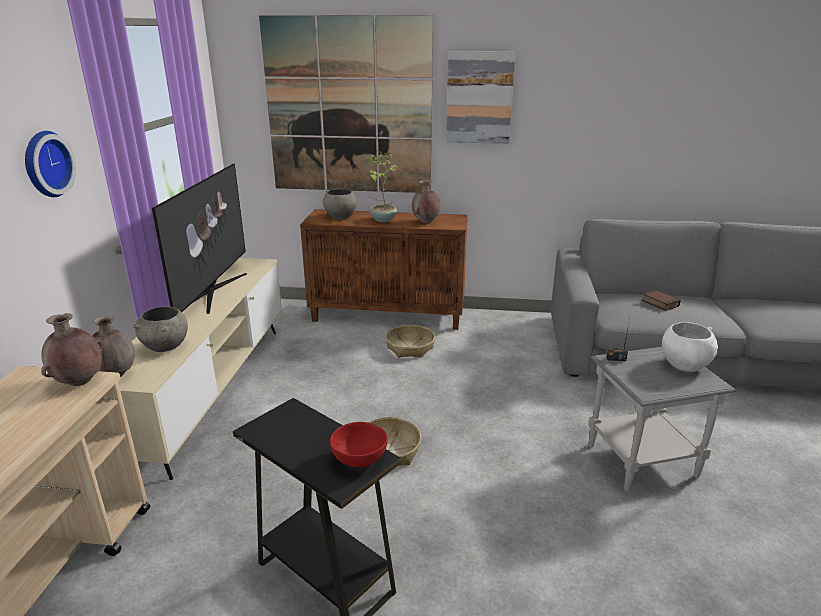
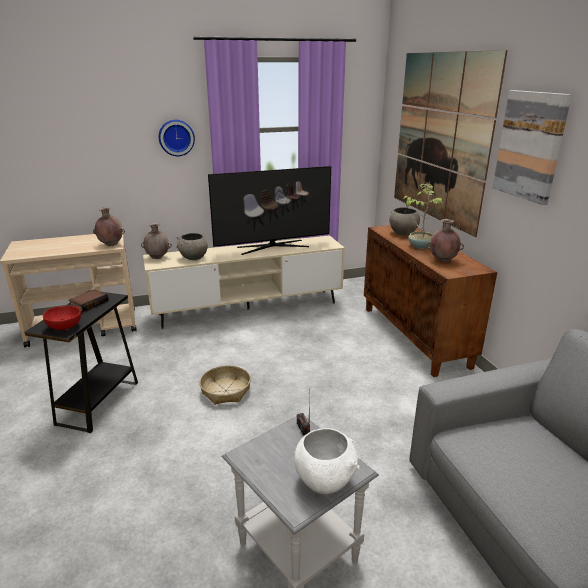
camera: 65 degrees right, 0 degrees up
basket [386,325,435,358] -> none
book [642,290,681,311] -> book moved to [69,289,109,312]

